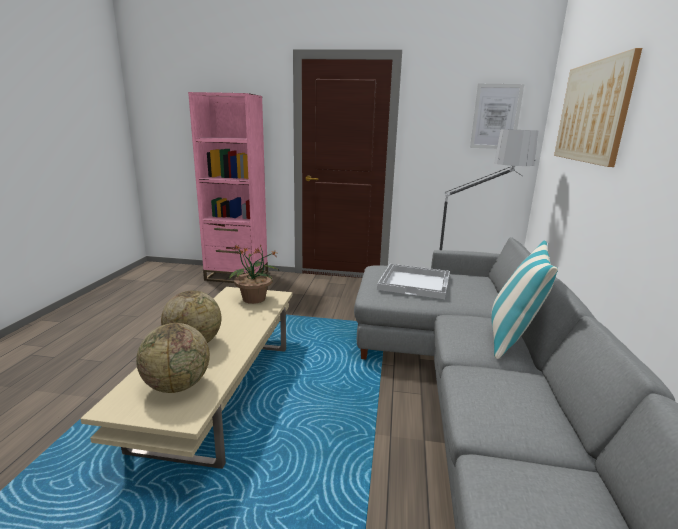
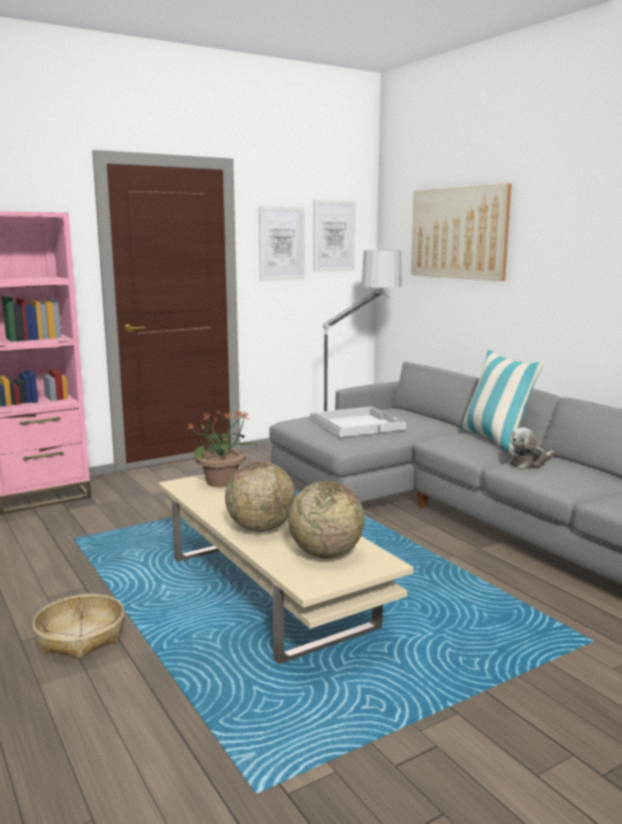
camera: 40 degrees left, 5 degrees down
none -> basket [33,594,124,659]
none -> picture [259,206,305,281]
none -> plush toy [509,427,554,470]

